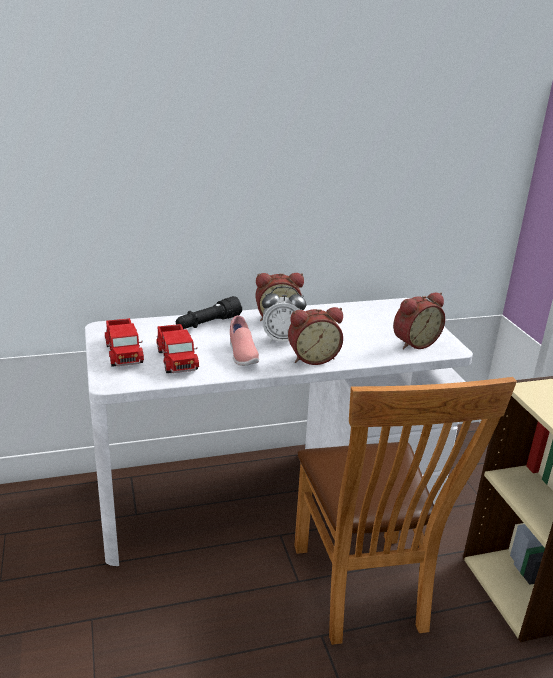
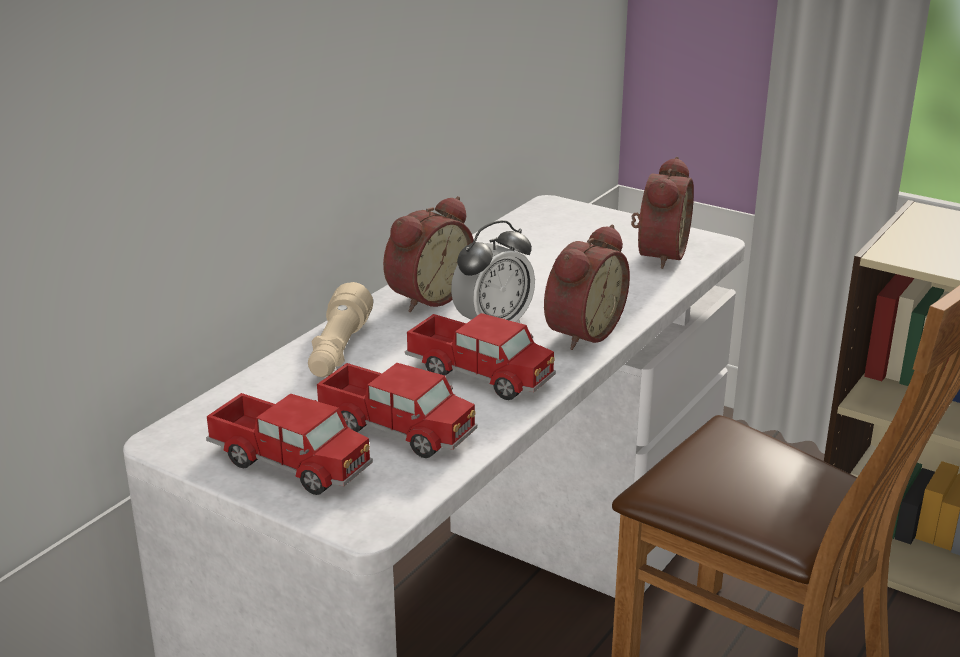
camera: 40 degrees left, 0 degrees up
black flashlight [176,296,242,329] -> beige flashlight [308,282,373,377]
pink shoe [230,315,259,366] -> toy truck [405,313,556,400]

